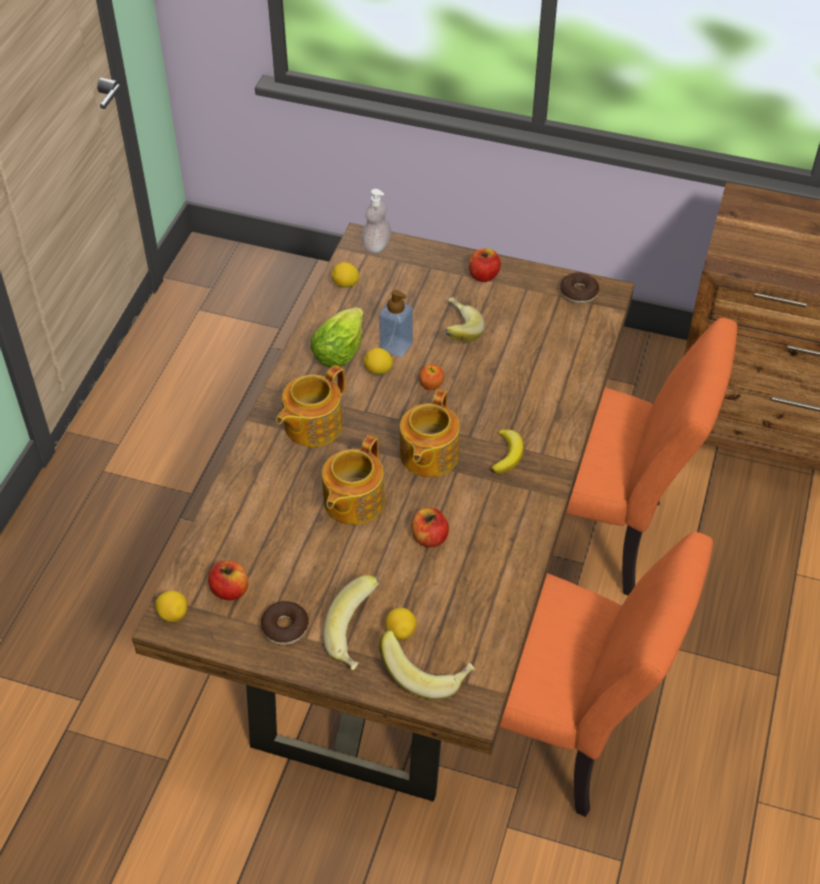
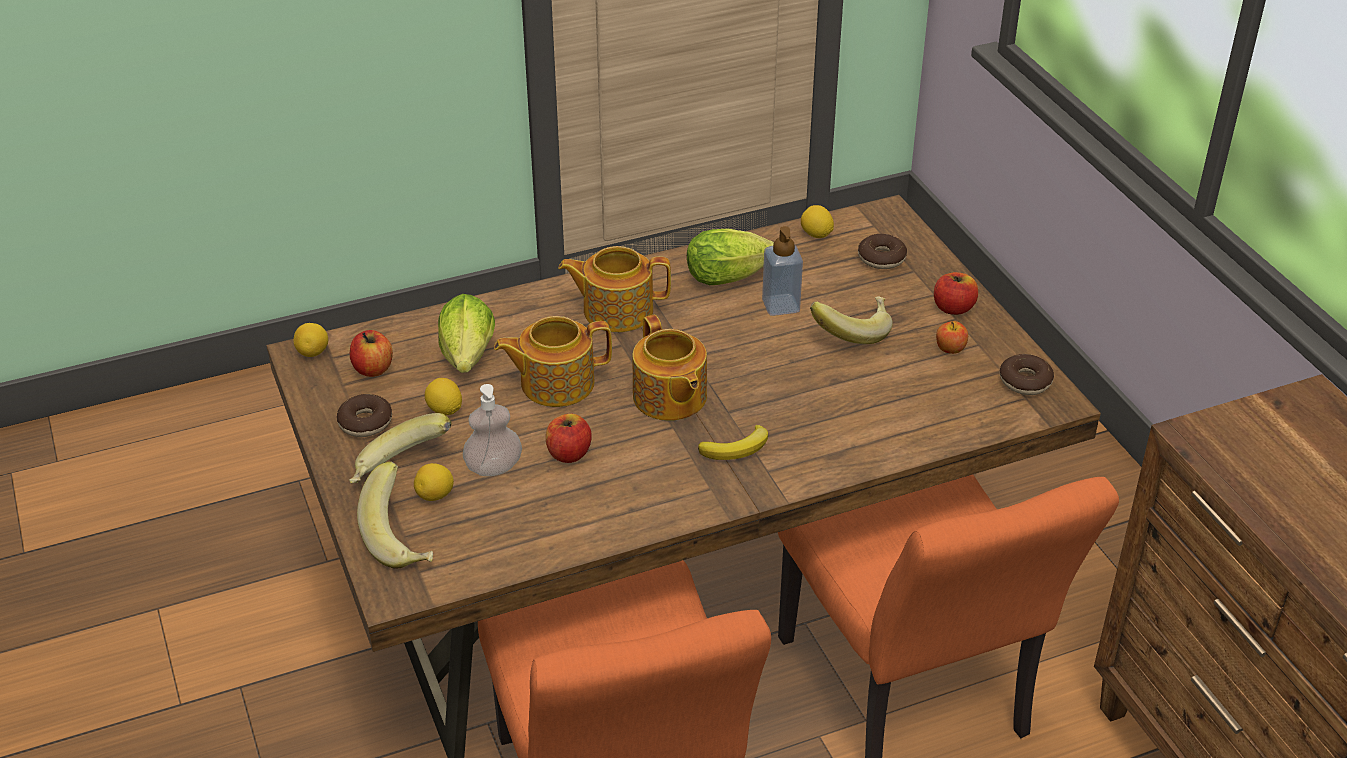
camera: 50 degrees right, 10 degrees down
soap dispenser [362,189,391,253] -> soap dispenser moved to [463,384,522,476]
lemon [364,348,393,374] -> lemon moved to [425,378,462,415]
teapot [400,389,460,477] -> teapot turned 90 degrees counterclockwise [632,315,707,421]
apple [419,364,444,390] -> apple moved to [936,321,968,354]
none -> lettuce [438,294,495,373]
none -> donut [858,234,907,269]

